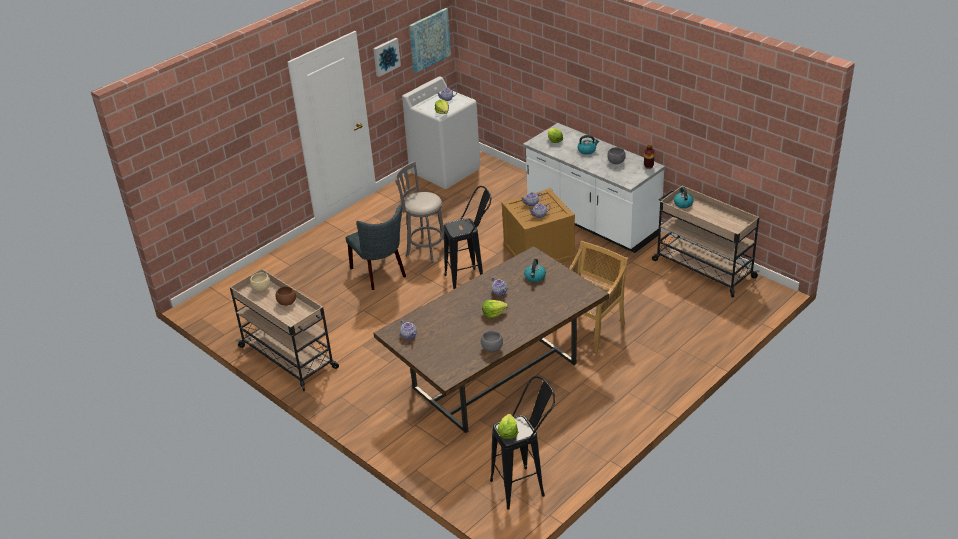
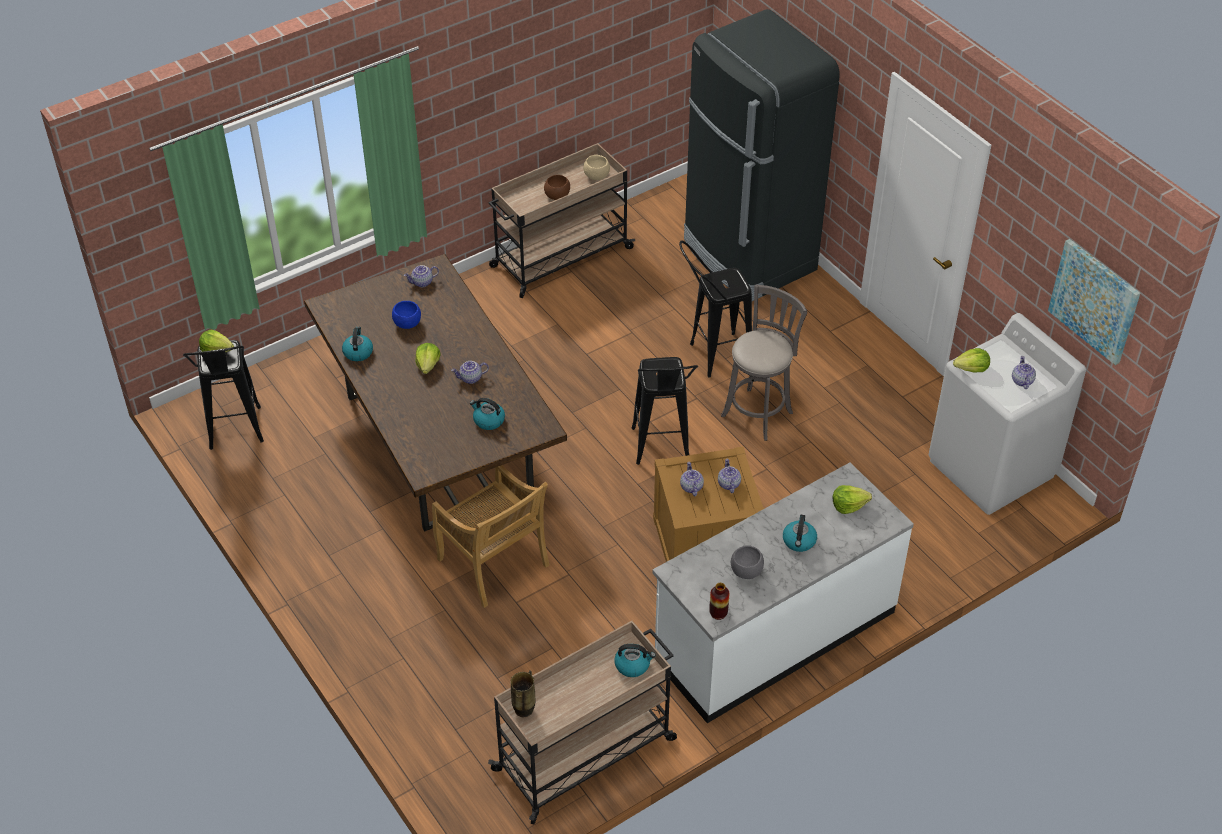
camera: 100 degrees right, 10 degrees up
grey chair [346,204,406,290] -> black stool [679,241,752,377]
picture [373,38,401,77] -> none
grey bowl [481,330,503,352] -> kettle [342,327,373,361]
none -> blue bowl [392,301,421,329]
none -> vase [510,670,535,718]
none -> black fridge [684,9,840,301]

